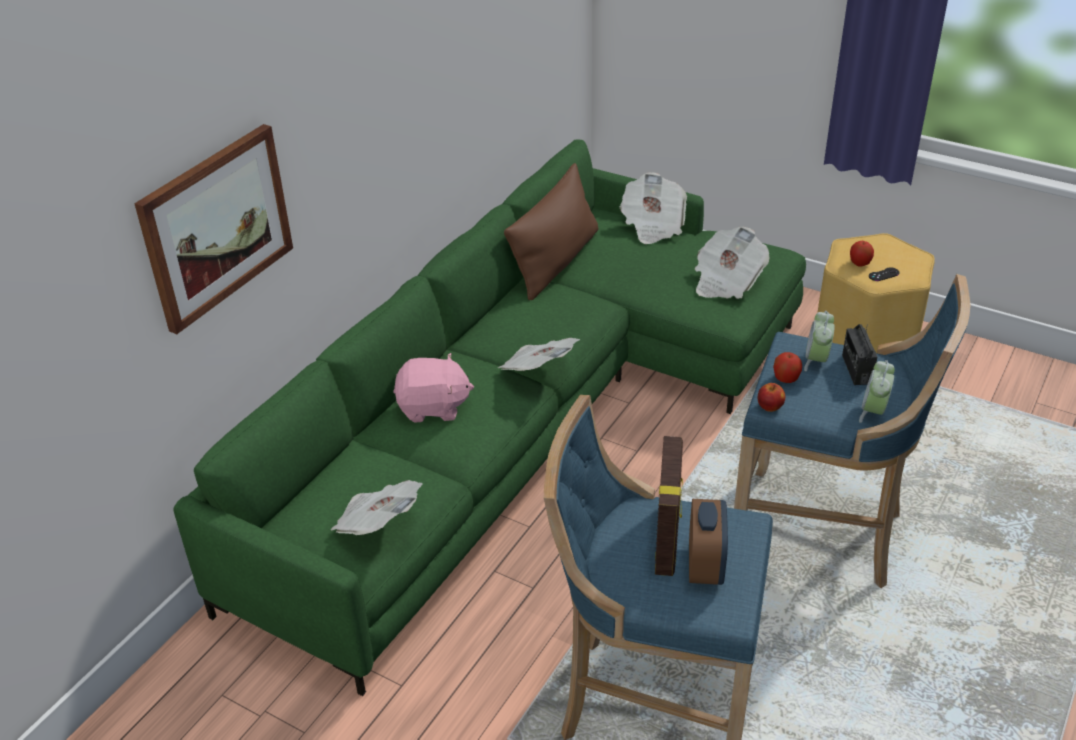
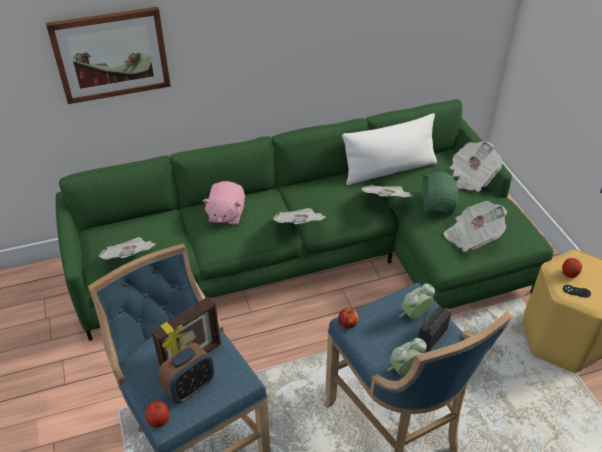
camera: 40 degrees right, 5 degrees up
pink plush toy [393,353,474,423] -> pink plush toy turned 60 degrees clockwise [202,181,245,225]
brown pillow [504,163,599,300] -> white pillow [342,113,437,185]
apple [773,352,802,383] -> apple moved to [145,401,169,427]
none -> newspaper [361,185,412,197]
none -> green plush toy [422,172,460,214]

